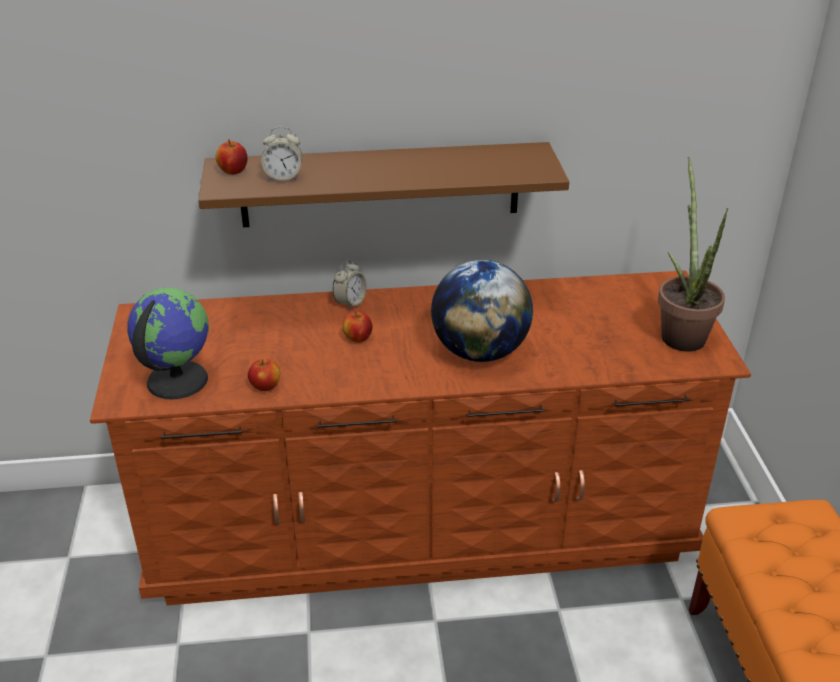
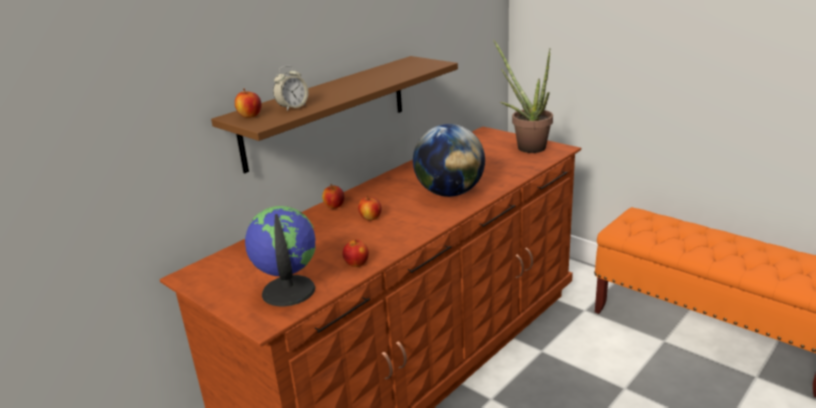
camera: 40 degrees left, 10 degrees down
alarm clock [333,260,367,310] -> apple [322,184,345,209]

